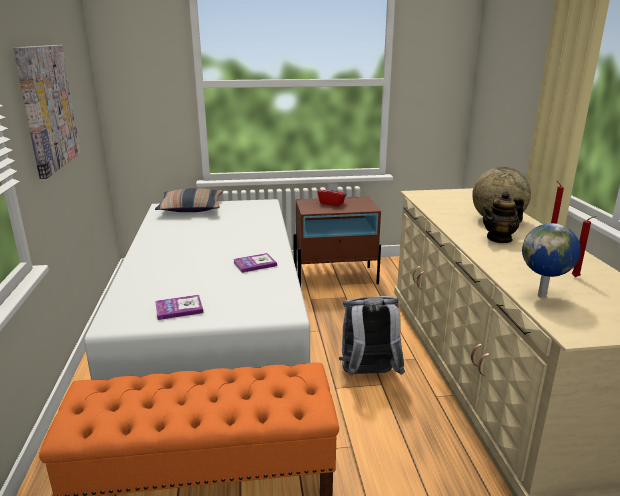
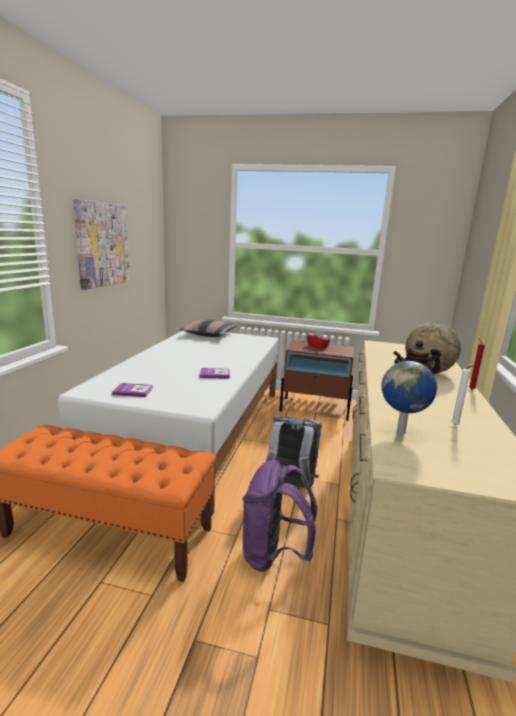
camera: 20 degrees right, 5 degrees down
red candle [572,216,597,277] -> white candle [451,365,476,425]
none -> purple backpack [243,459,317,572]

